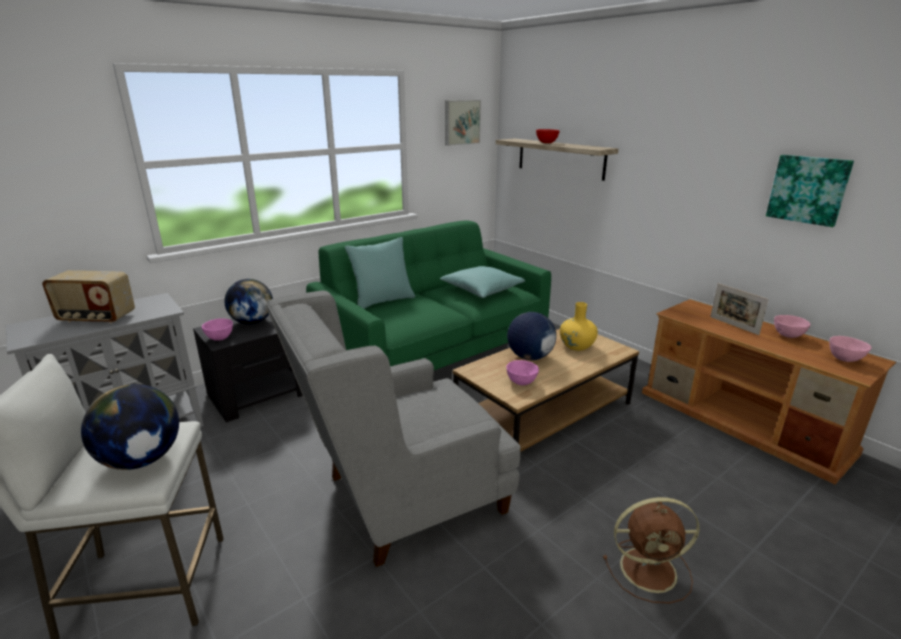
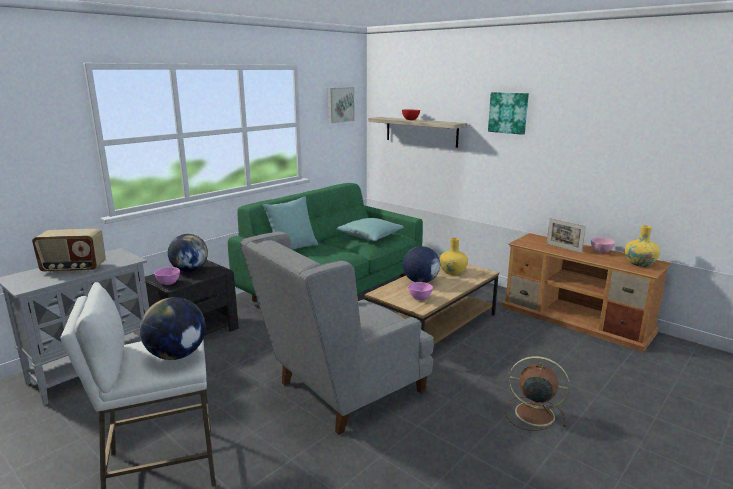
camera: 10 degrees left, 5 degrees down
brown fan [603,497,699,603] -> brown fan turned 150 degrees counterclockwise [505,356,570,431]
picture [766,155,854,227] -> picture moved to [488,92,529,135]
pink bowl [829,336,872,362] -> yellow vase [625,225,660,267]

